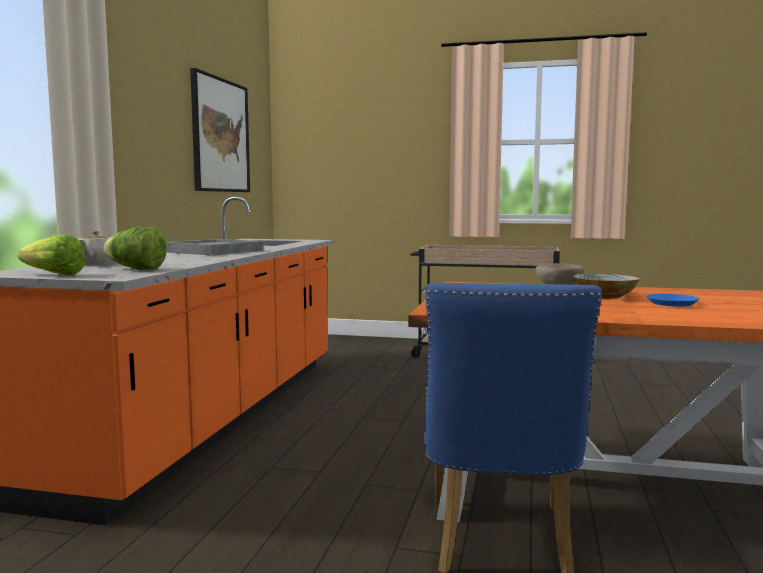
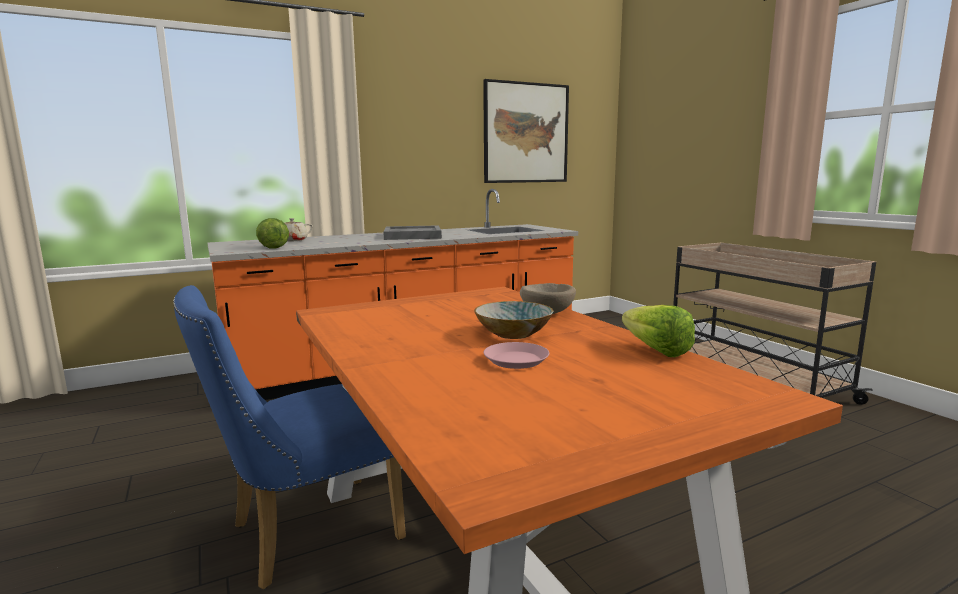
camera: 50 degrees right, 5 degrees up
lettuce [18,234,85,276] -> lettuce moved to [622,305,695,357]
blue plate [646,294,699,307] -> pink plate [484,342,549,369]

